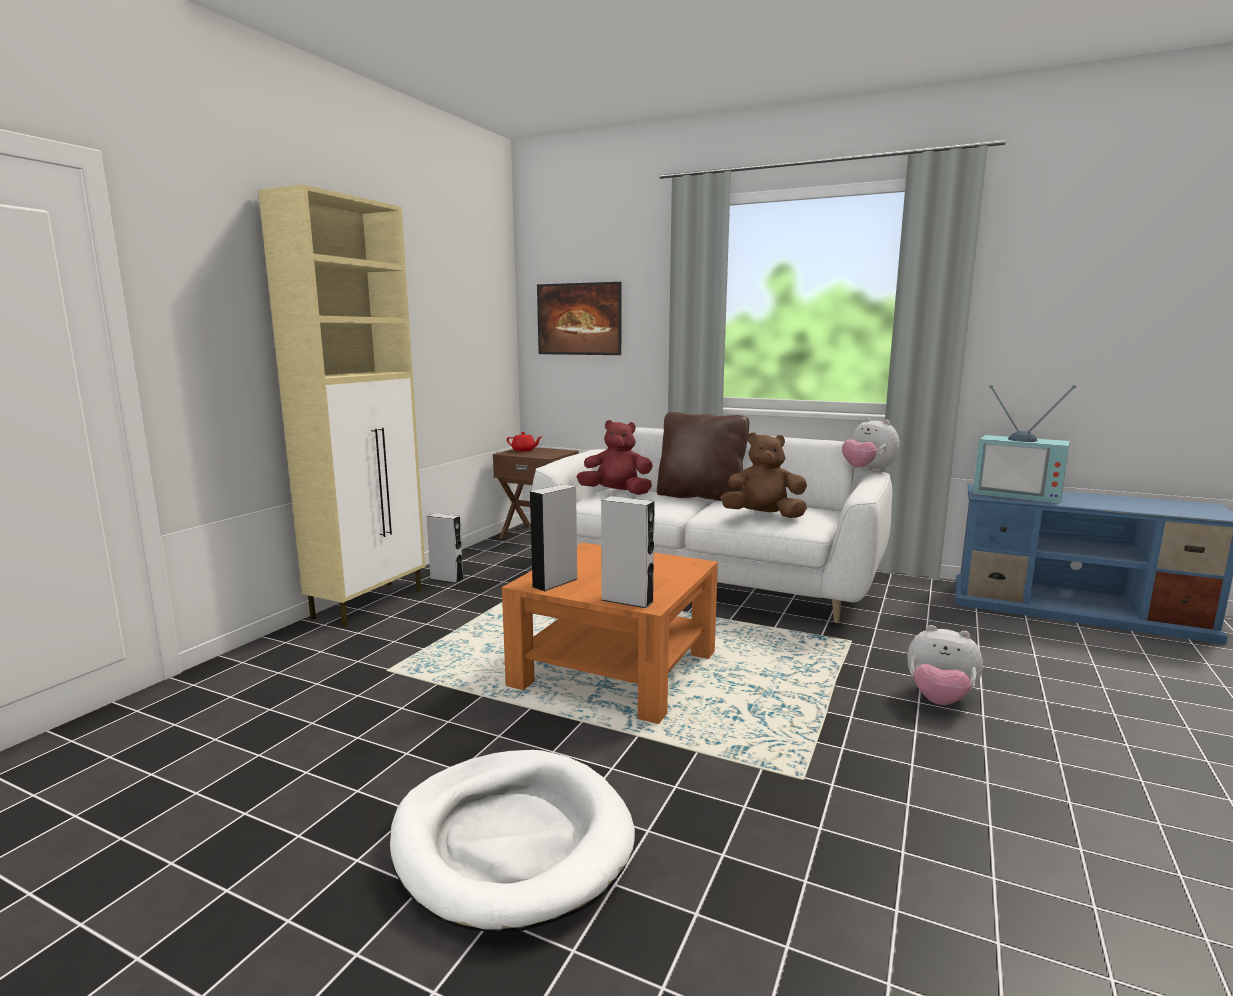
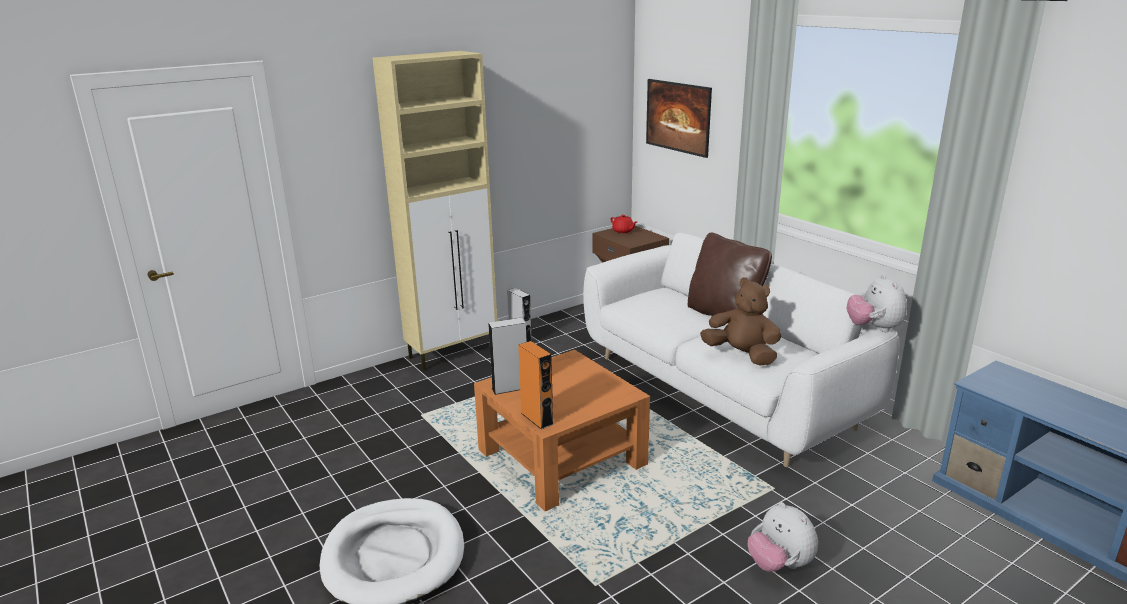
camera: 30 degrees right, 10 degrees up
red plush toy [577,420,653,495] -> none
grey speaker [601,496,655,608] -> orange speaker [518,341,554,429]
television [973,385,1076,504] -> none

